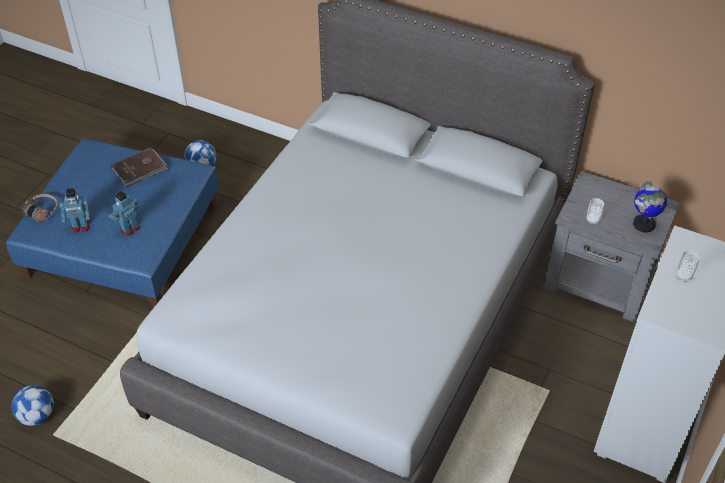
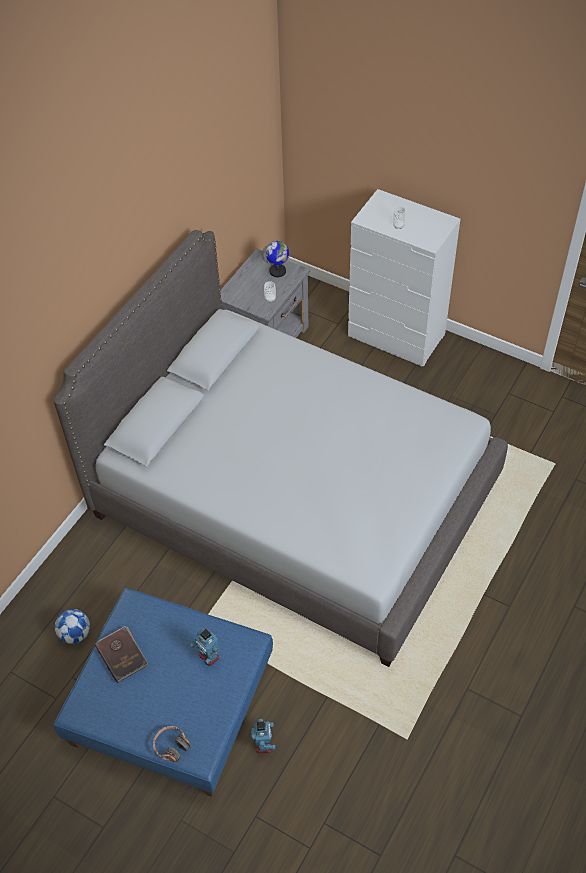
camera: 85 degrees left, 5 degrees up
football [12,385,54,426] -> none
toy robot [60,188,90,233] -> toy robot moved to [251,719,275,753]

